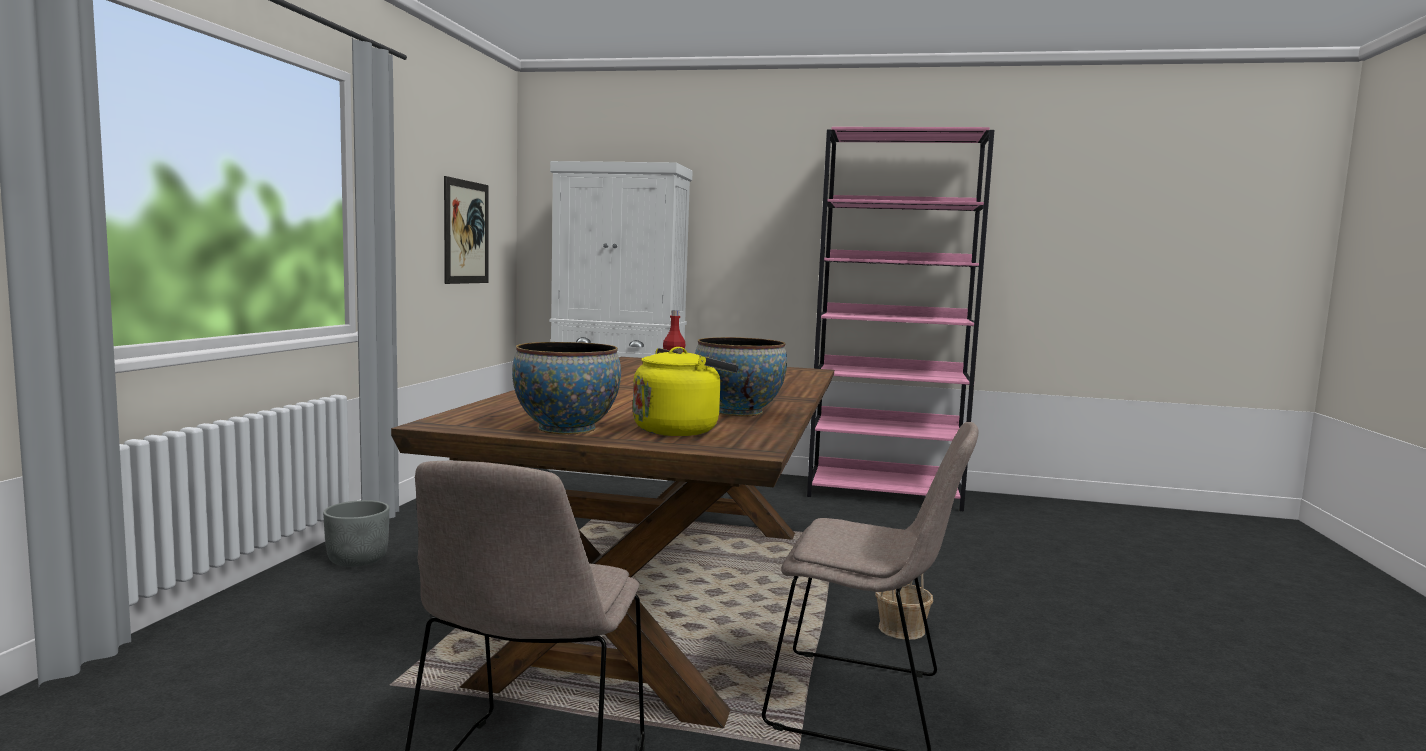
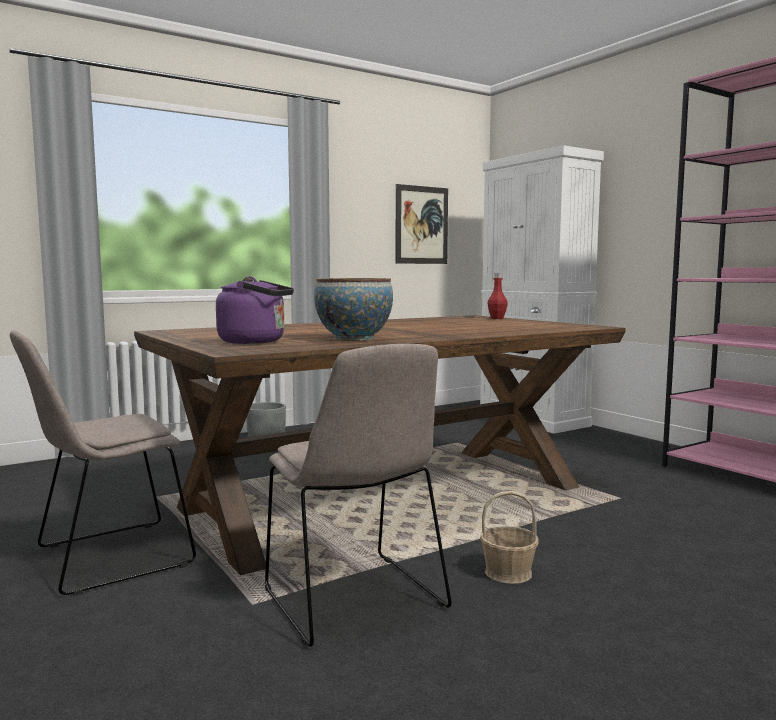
camera: 45 degrees right, 0 degrees up
bowl [512,342,621,434] -> none
yellow kettle [633,347,738,436] -> purple kettle [216,276,294,344]

